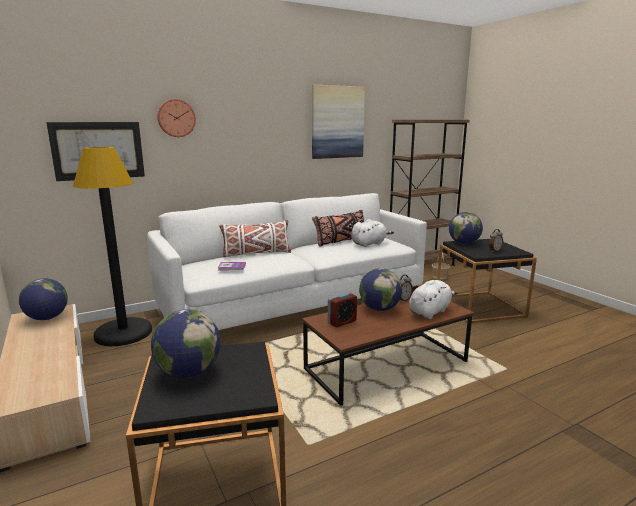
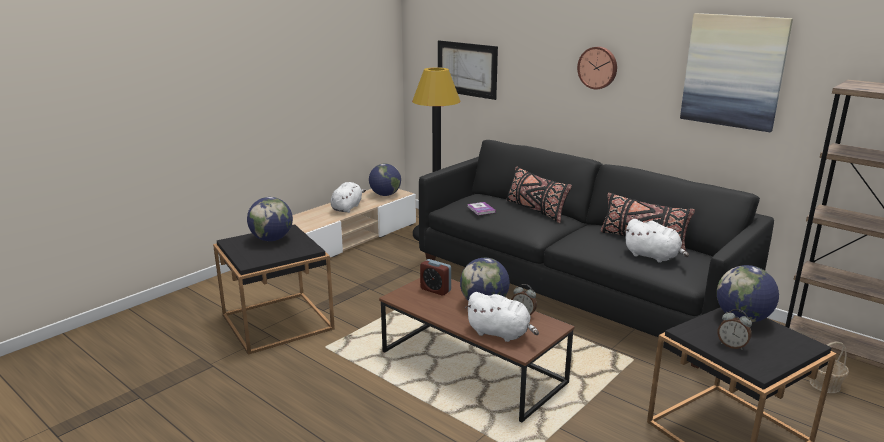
camera: 70 degrees right, 5 degrees up
white sofa [147,193,427,330] -> black sofa [419,140,774,368]
wall clock [157,99,196,137] -> wall clock moved to [577,47,617,89]
white pillow [219,220,291,257] -> black pillow [507,166,572,223]
none -> white plush toy [331,182,366,213]

